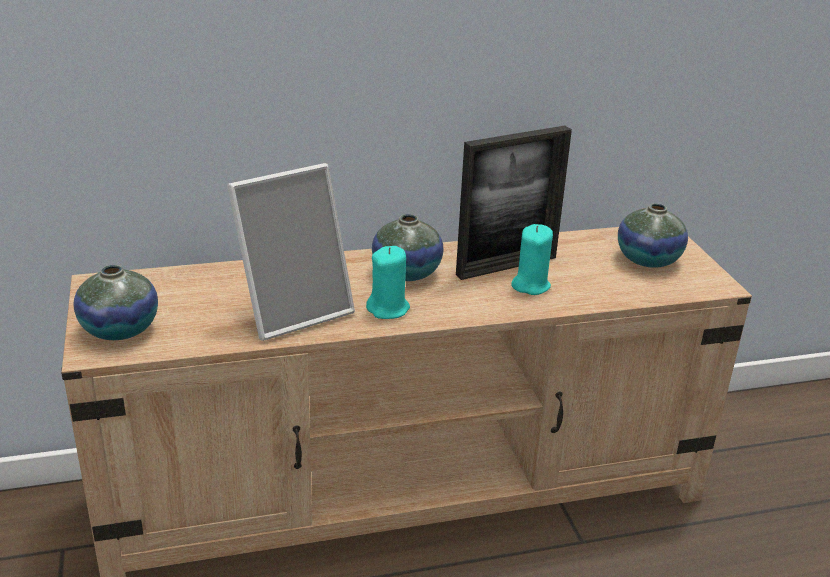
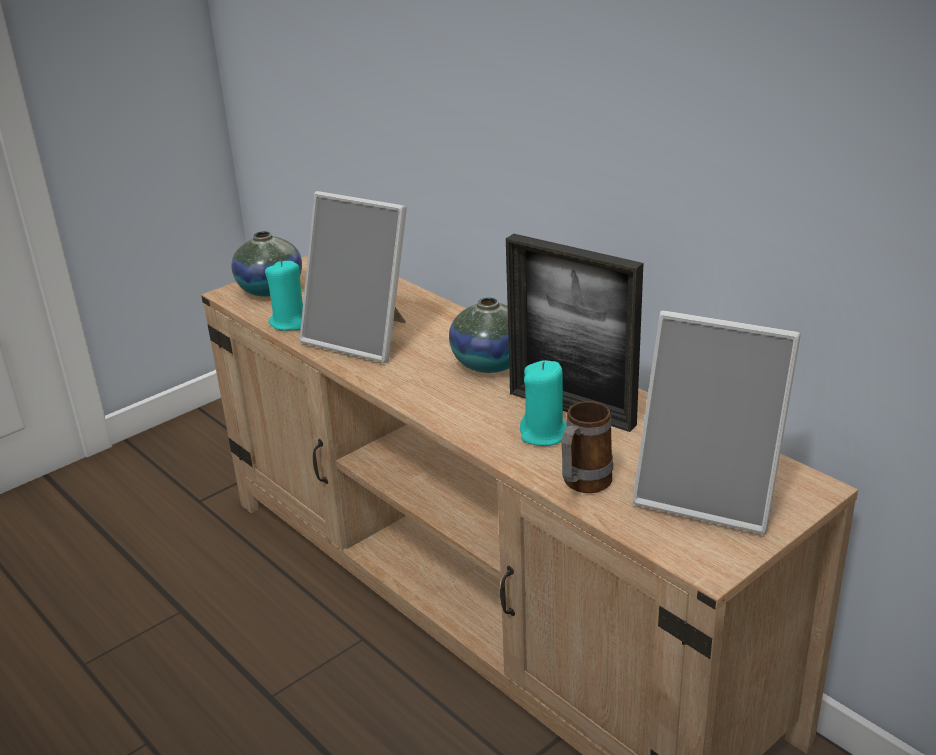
camera: 65 degrees right, 0 degrees up
turquoise candle [366,246,410,319] -> turquoise candle moved to [265,260,303,331]
vase [618,203,688,268] -> picture frame [632,311,801,534]
none -> mug [561,401,613,493]

